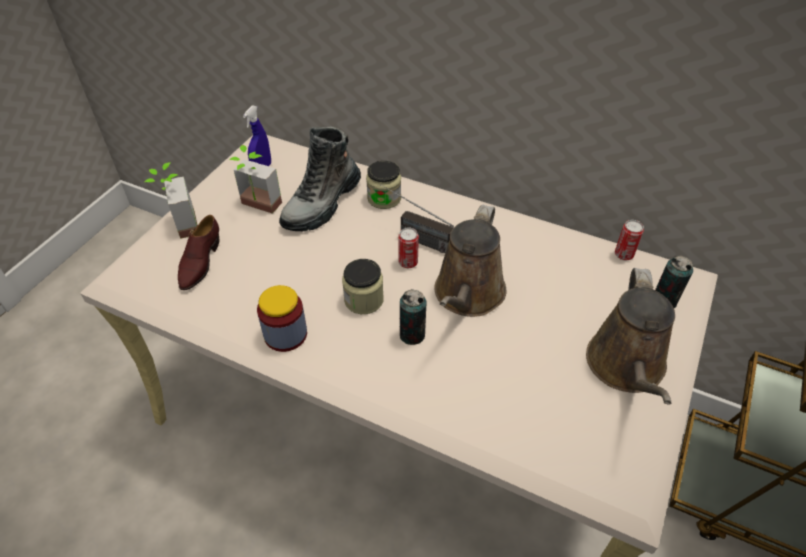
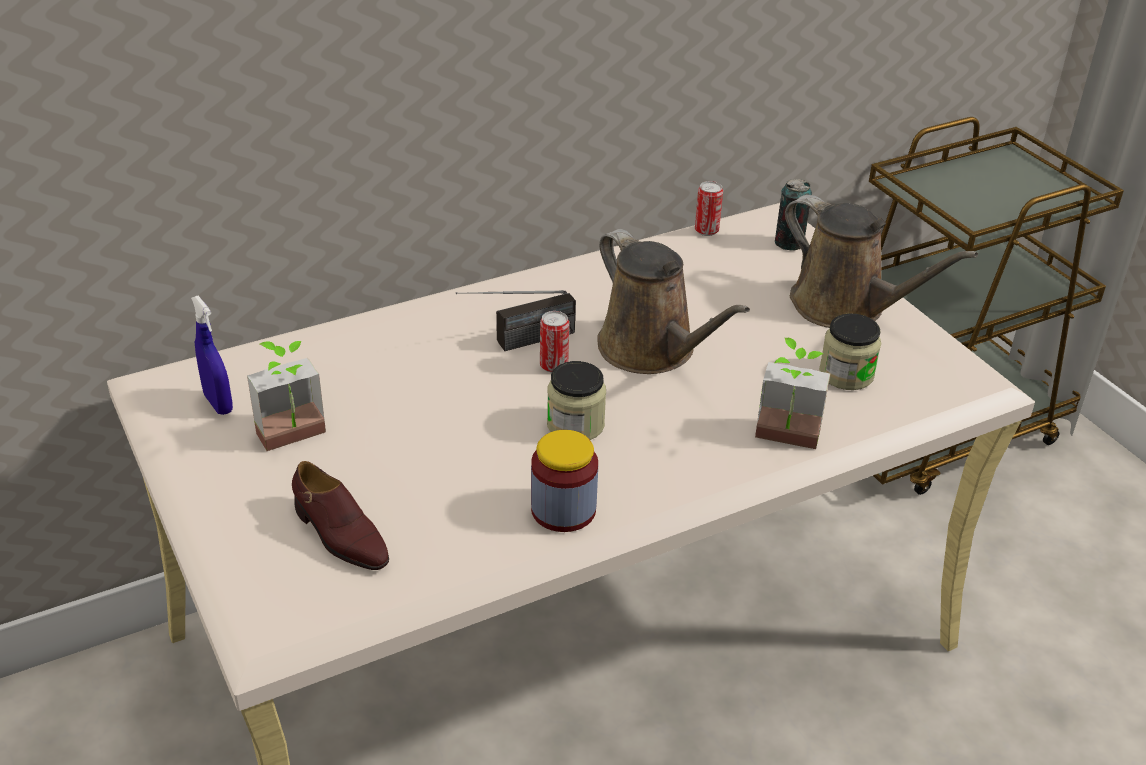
camera: 55 degrees left, 10 degrees down
potted plant [144,163,198,239] -> potted plant moved to [755,338,830,449]
boot [279,126,361,232] -> none
jar [366,161,401,209] -> jar moved to [819,314,881,390]
can [400,289,427,345] -> none

